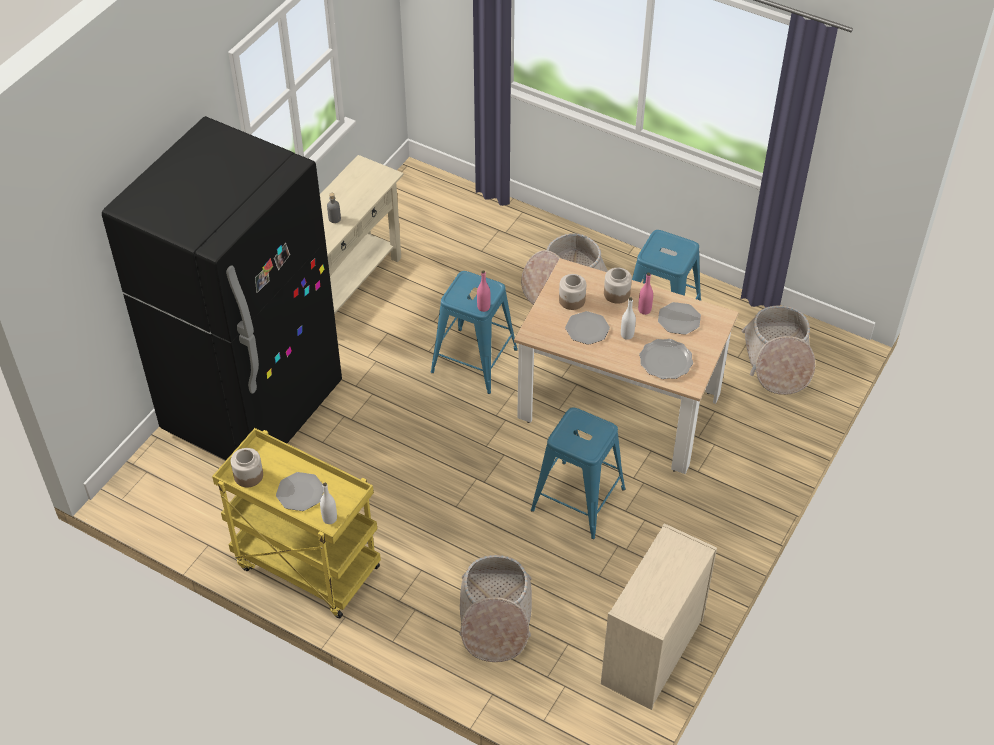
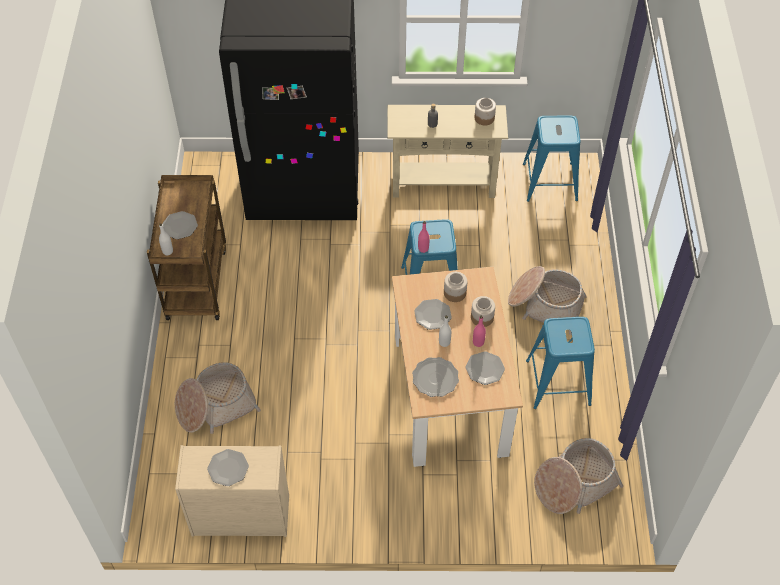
camera: 60 degrees right, 5 degrees up
yellow cart [212,428,381,618] -> brown cart [147,175,226,320]
jar [231,448,263,487] -> jar moved to [475,98,496,126]
blue stool [531,407,625,539] -> blue stool moved to [523,116,580,202]
none -> plate [207,449,249,486]

